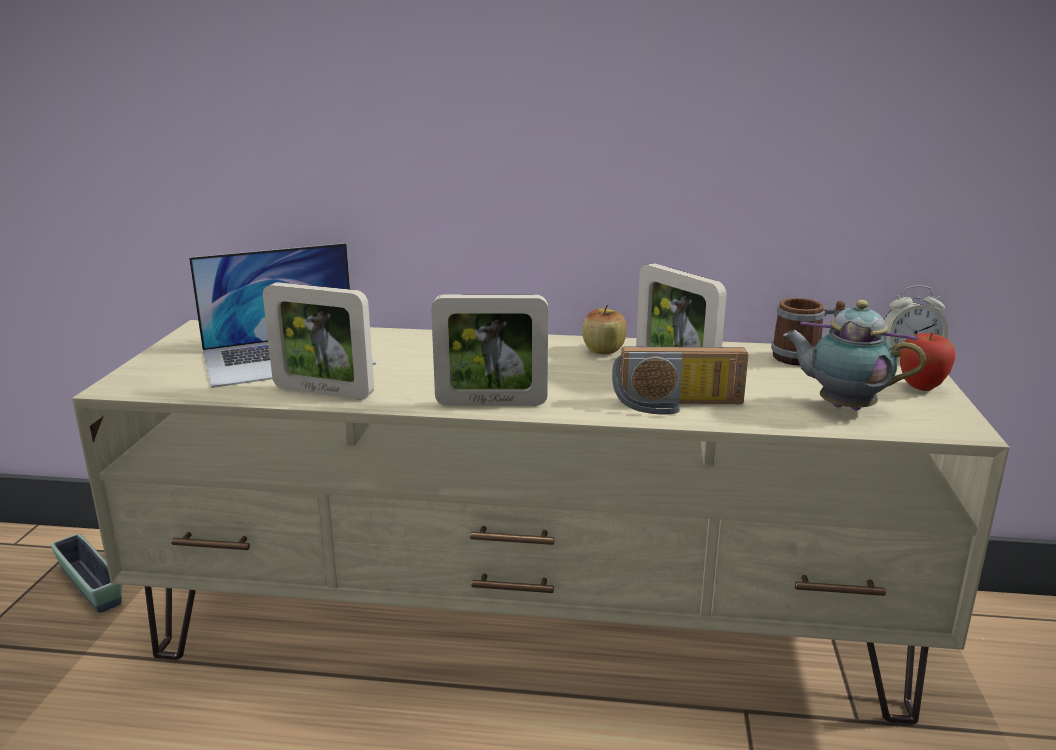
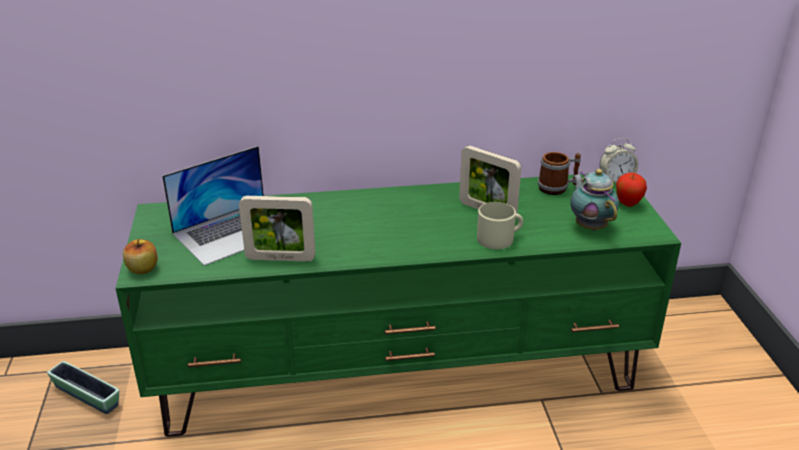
camera: 15 degrees left, 10 degrees up
beige tv stand [72,320,1010,724] -> green tv stand [115,173,681,437]
picture frame [431,295,548,406] -> none
apple [582,305,626,354] -> apple moved to [123,239,157,274]
radio [612,347,748,415] -> beige mug [477,202,523,249]
teapot [783,300,926,410] -> teapot turned 60 degrees clockwise [570,169,619,231]

